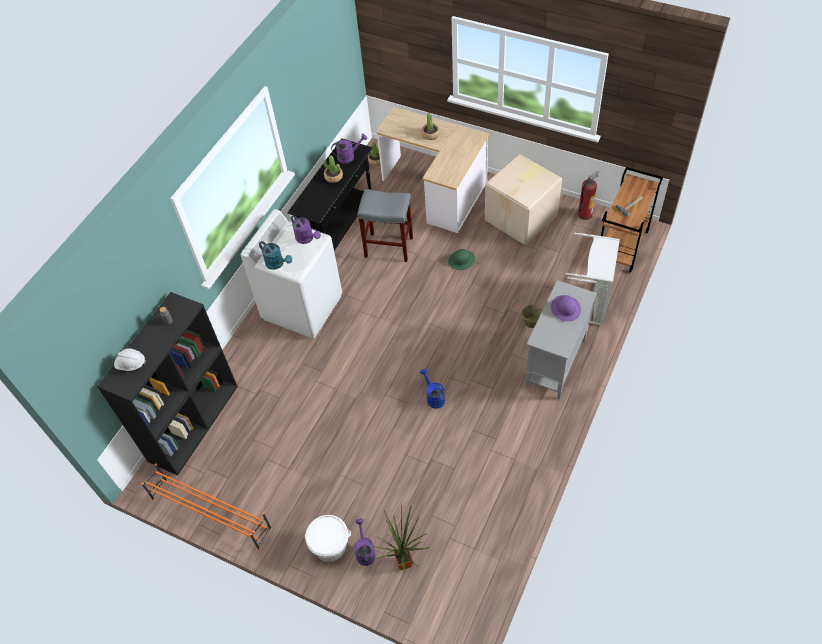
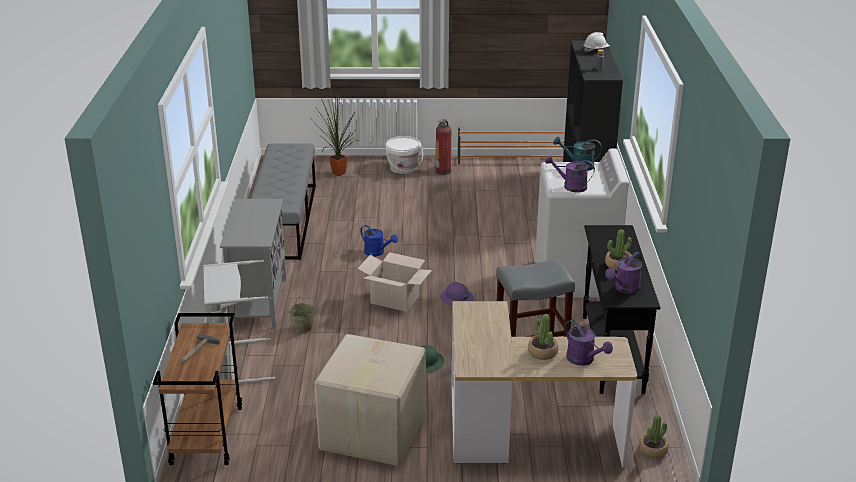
camera: 150 degrees right, 25 degrees down
purple watering can [354,519,376,566] -> purple watering can moved to [565,320,613,366]
purple hard hat [551,295,581,322] -> purple hard hat moved to [440,282,474,306]
fire extinguisher [578,171,599,220] -> fire extinguisher moved to [436,119,451,175]
none -> grey bench [251,143,316,260]
none -> cardboard box [357,252,432,312]

